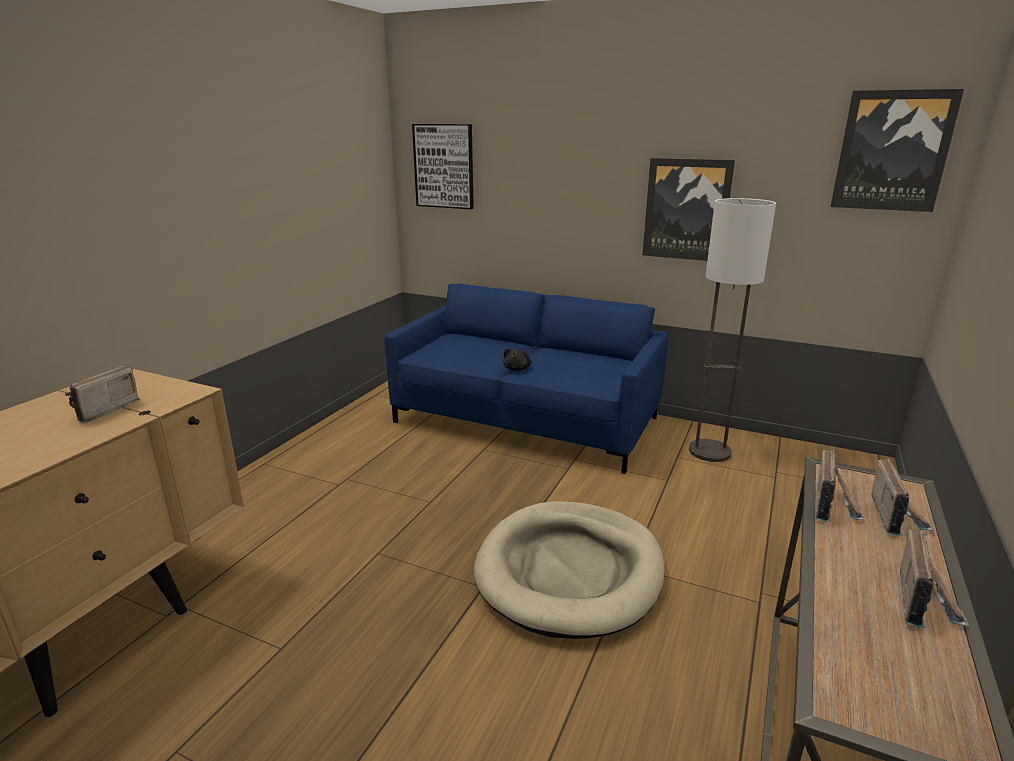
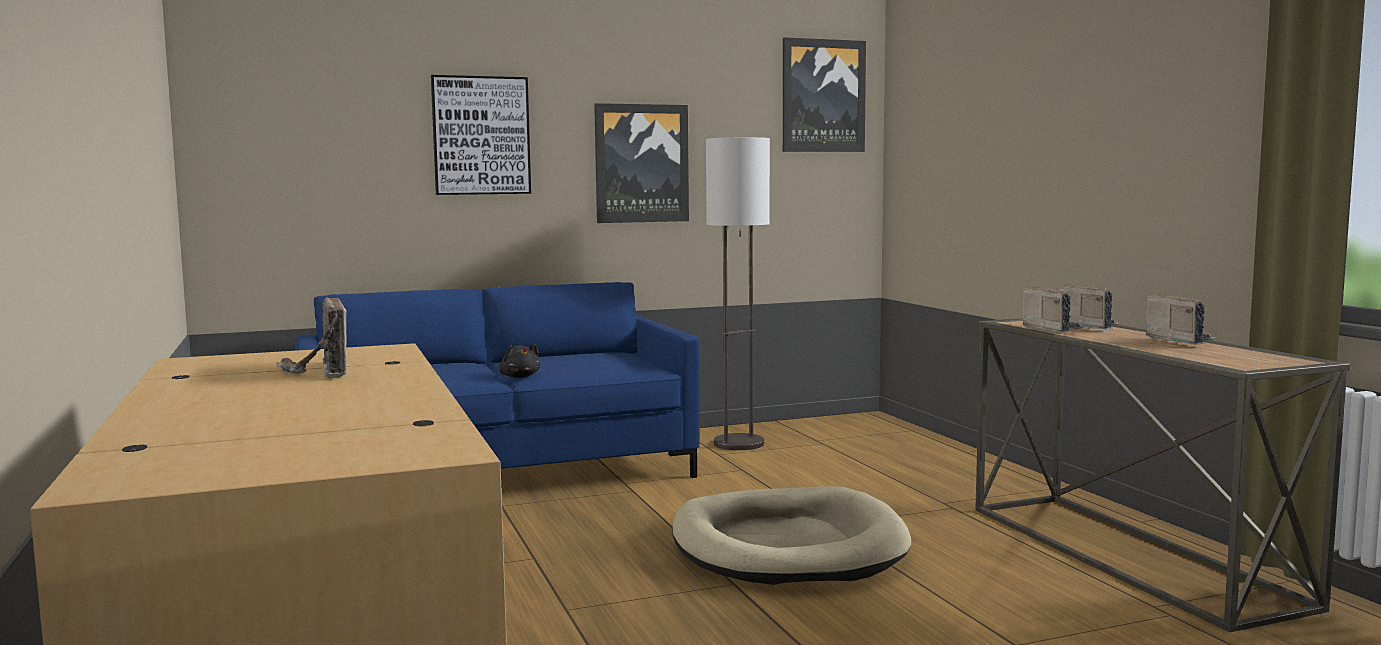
camera: 45 degrees left, 15 degrees down
picture [412,124,474,209] -> picture moved to [431,75,531,195]

